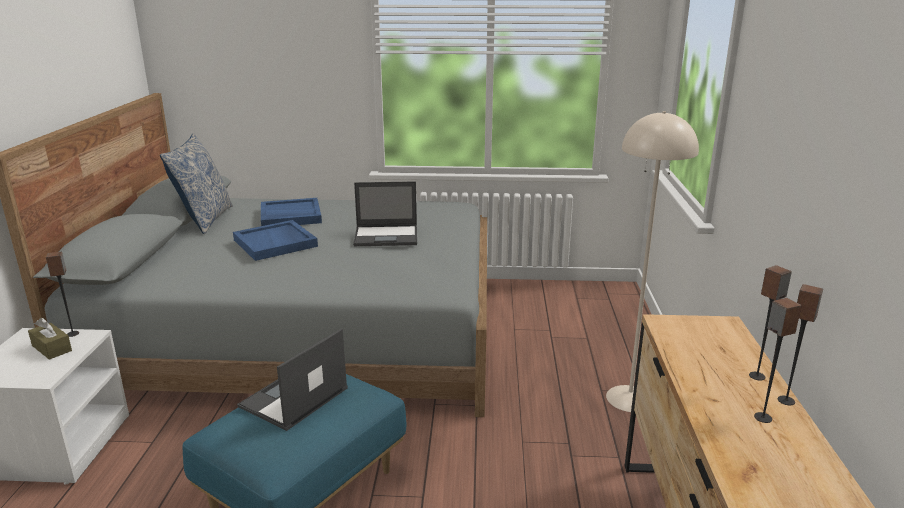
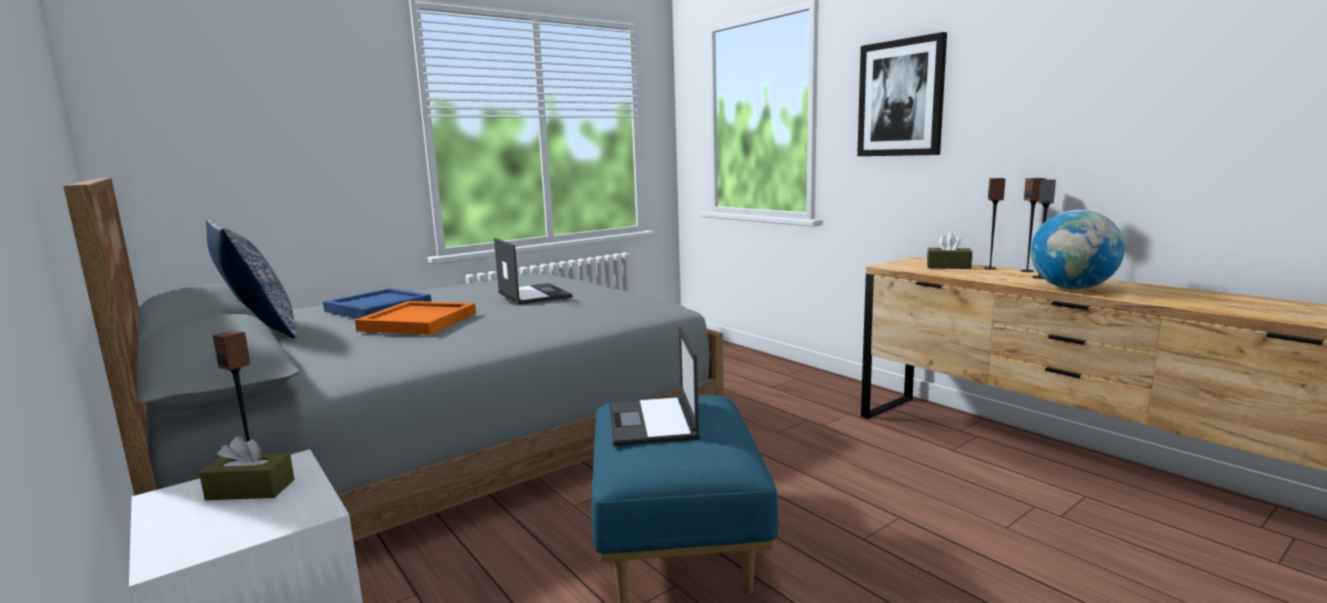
camera: 40 degrees left, 10 degrees down
blue tray [233,220,318,261] -> orange tray [355,301,476,335]
laptop [353,181,417,246] -> laptop turned 75 degrees counterclockwise [494,238,573,305]
beige floor lamp [606,111,699,412] -> none
none -> picture [857,32,947,156]
none -> brown tissue box [927,232,972,269]
none -> globe [1031,210,1125,290]

